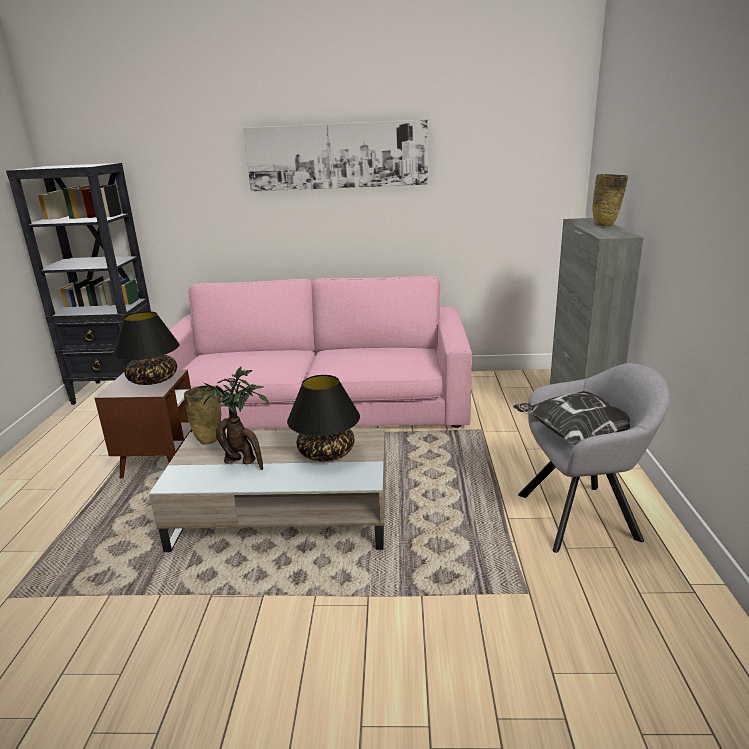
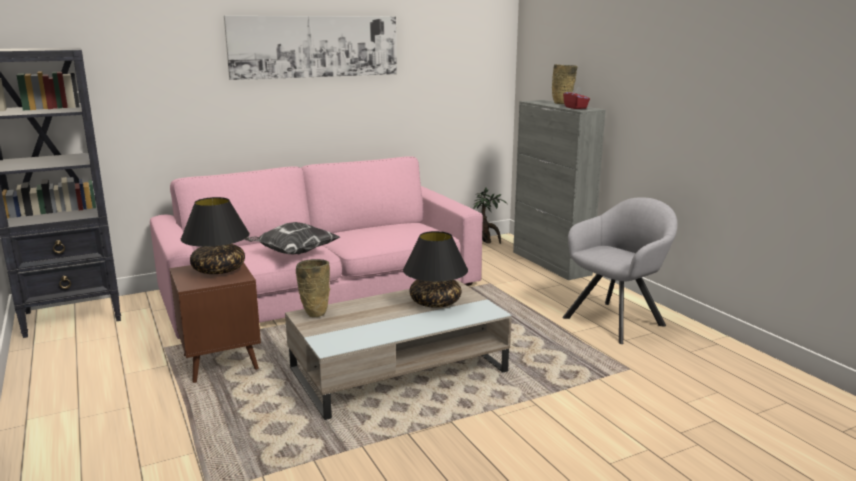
camera: 30 degrees left, 5 degrees down
potted plant [197,366,269,470] -> potted plant moved to [473,188,507,244]
pillow [513,391,630,445] -> pillow moved to [244,222,340,254]
none -> red tissue box [563,87,590,109]

